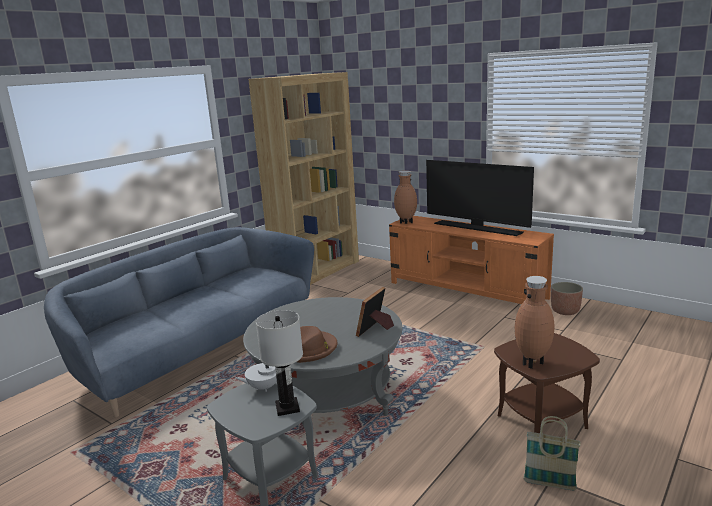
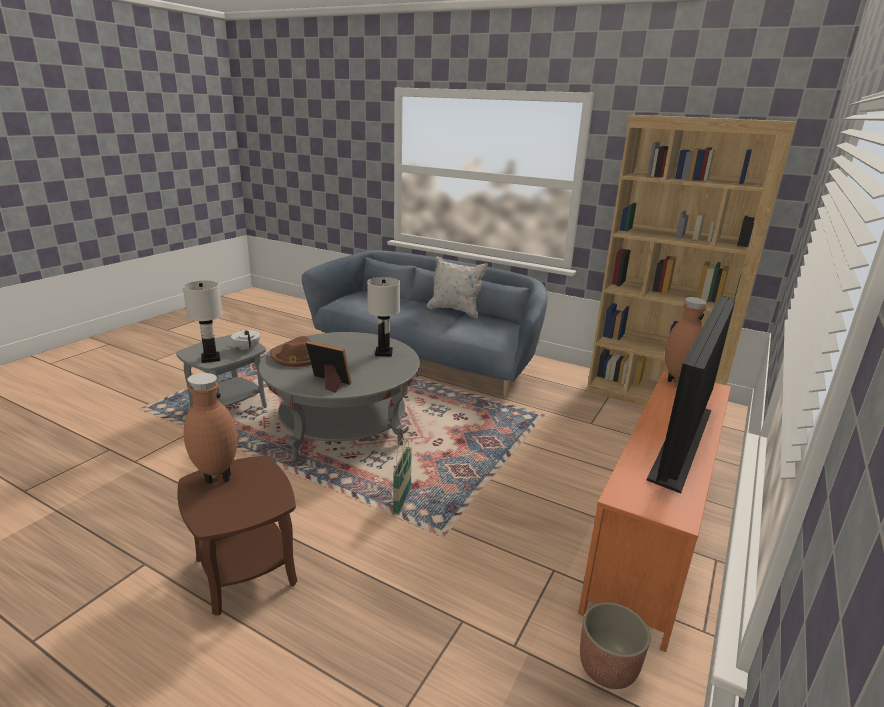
camera: 80 degrees right, 5 degrees up
basket [524,416,581,490] -> basket moved to [393,439,412,515]
none -> white table lamp [367,277,400,356]
none -> white pillow [427,256,488,319]

